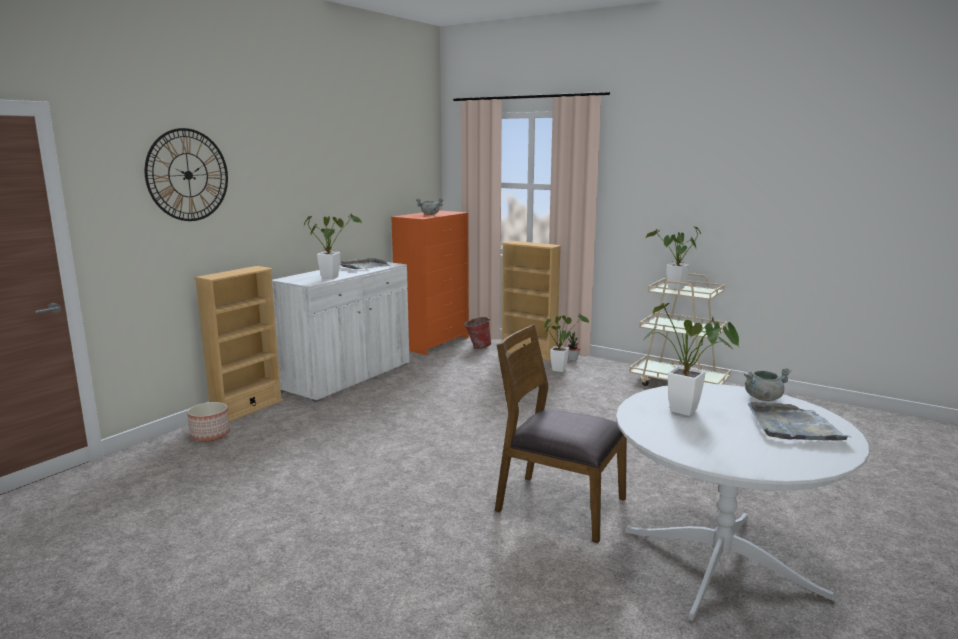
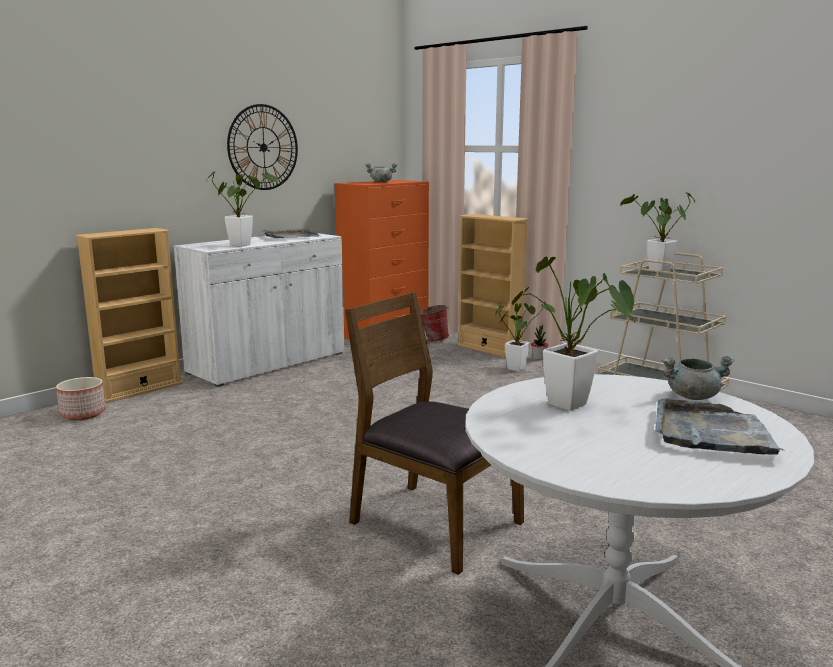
camera: 10 degrees right, 0 degrees up
wall clock [145,128,228,221] -> wall clock moved to [227,104,298,190]

